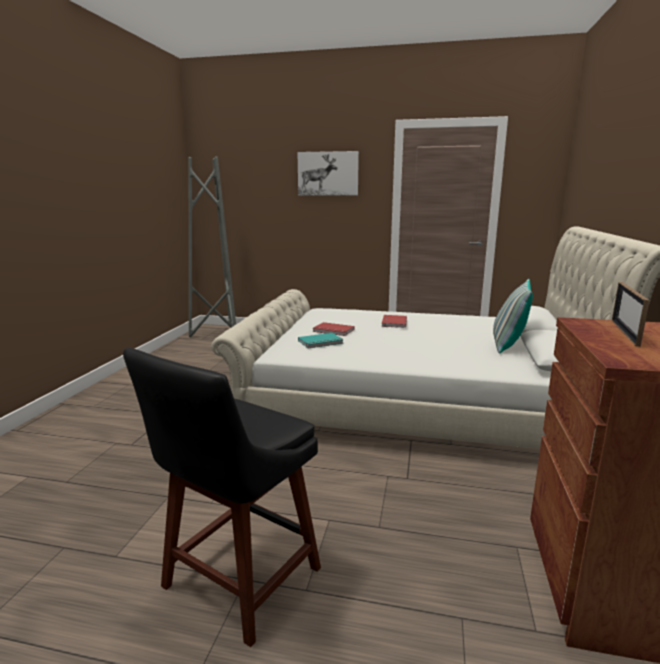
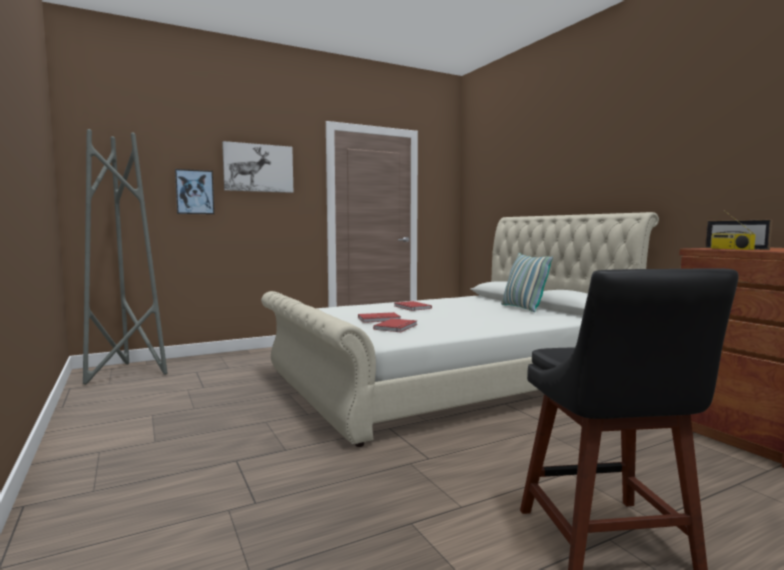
camera: 40 degrees left, 10 degrees down
turquoise book [298,333,343,348] -> red book [373,318,417,332]
none -> picture [175,169,214,214]
none -> radio [710,210,756,250]

